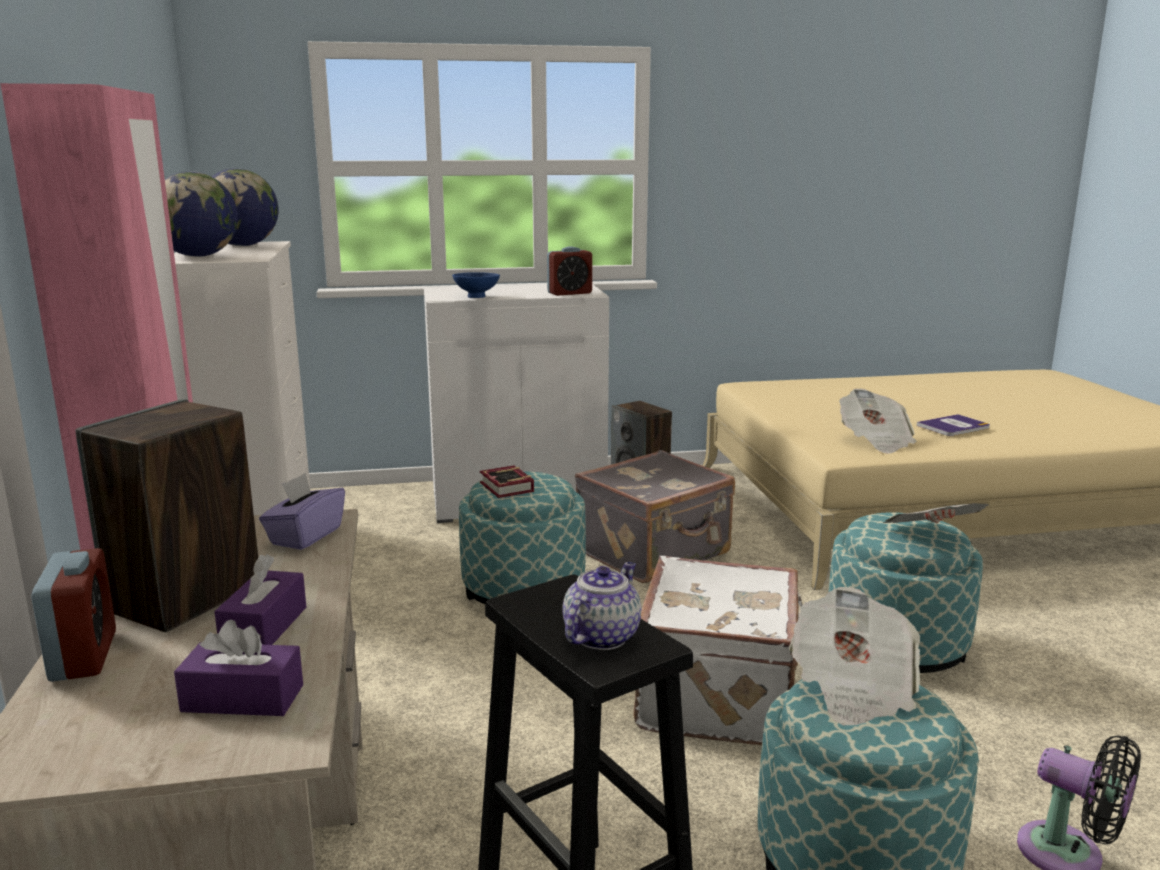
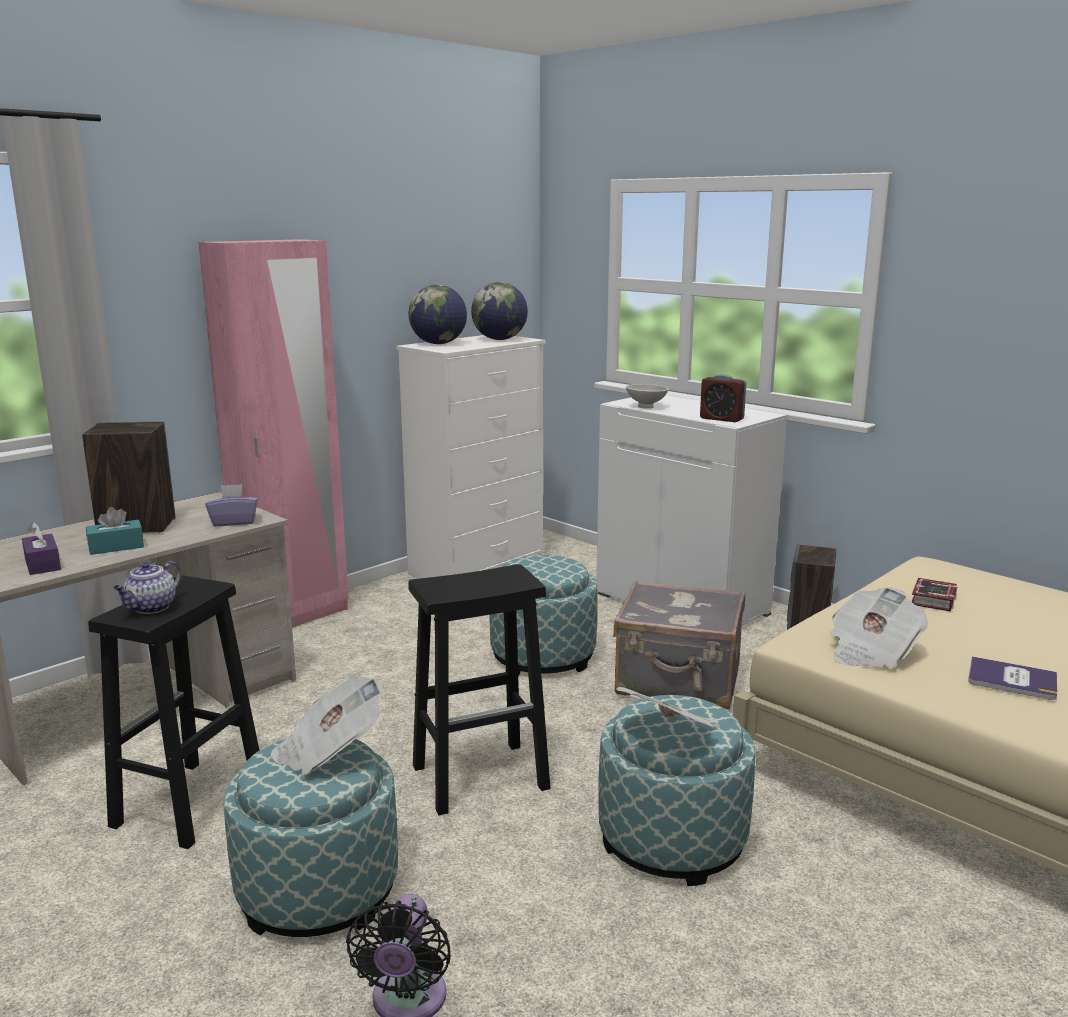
camera: 55 degrees right, 0 degrees up
alarm clock [31,548,116,682] -> none
purple tissue box [214,554,306,645] -> turquoise tissue box [86,507,144,555]
blue bowl [452,272,500,298] -> white bowl [626,384,669,409]
book [480,465,534,498] -> book moved to [912,578,957,612]
teapot [562,562,641,650] -> teapot turned 120 degrees clockwise [113,561,181,614]
white suitcase [634,556,803,745] -> black stool [408,564,551,815]

